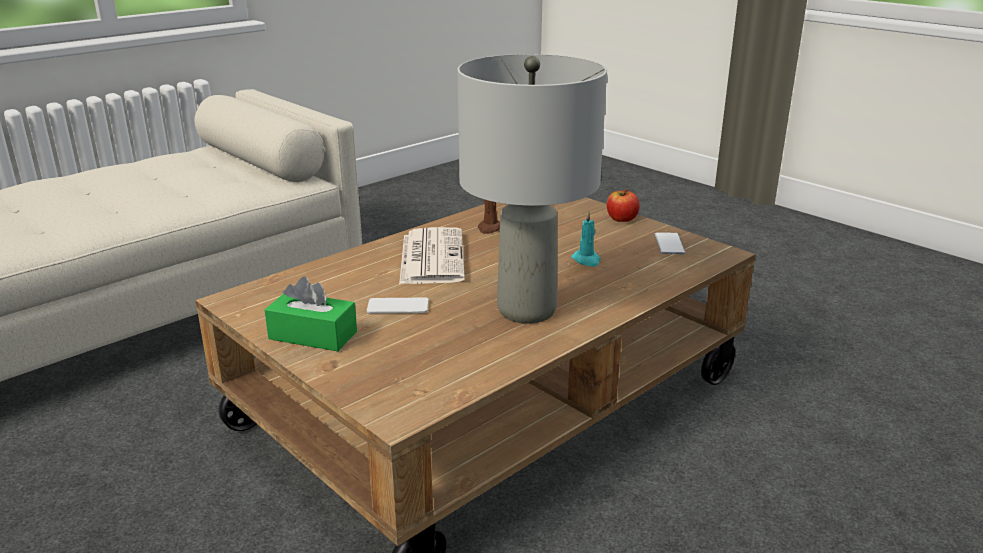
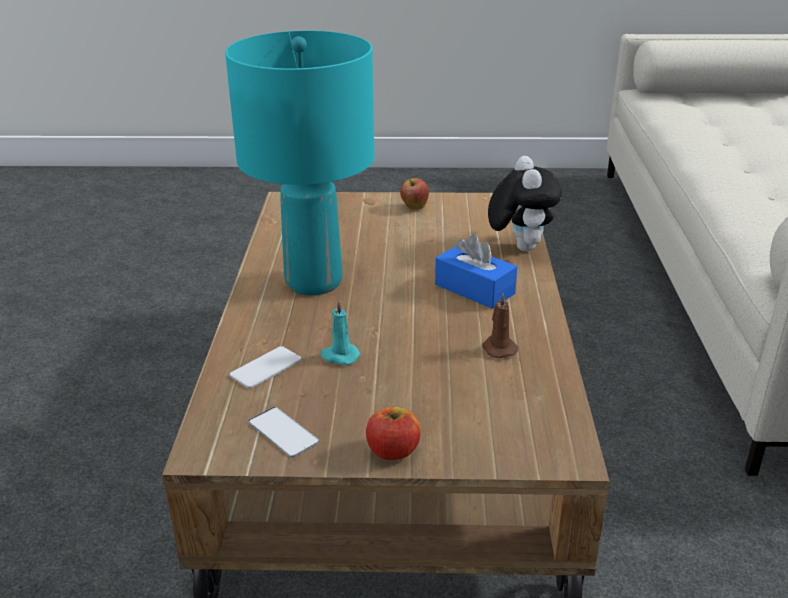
camera: 135 degrees right, 5 degrees up
green tissue box [264,277,357,351] -> apple [400,178,429,210]
phone [367,298,429,313] -> phone moved to [230,346,301,389]
newspaper [399,227,465,284] -> blue tissue box [435,234,517,309]
grey table lamp [457,54,607,324] -> turquoise table lamp [225,31,374,295]
none -> plush toy [488,156,562,251]

